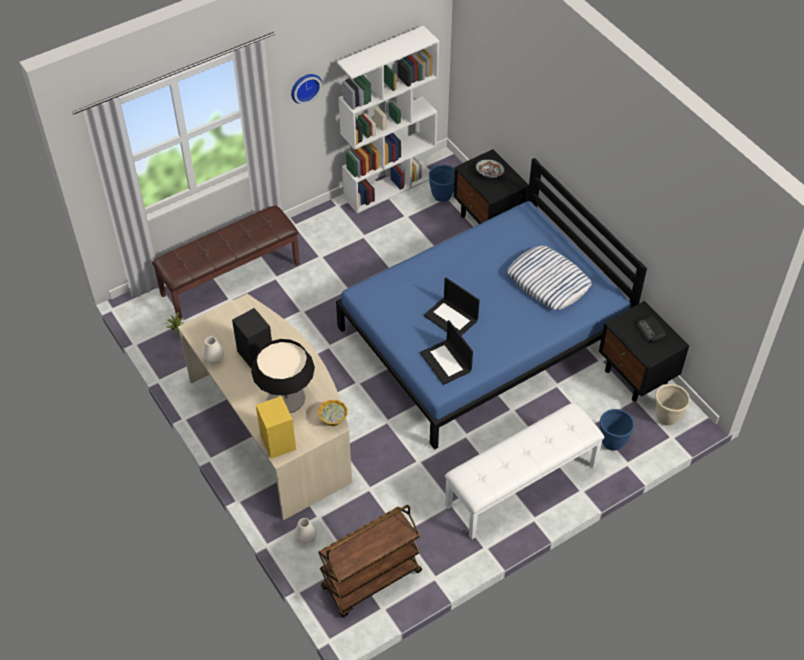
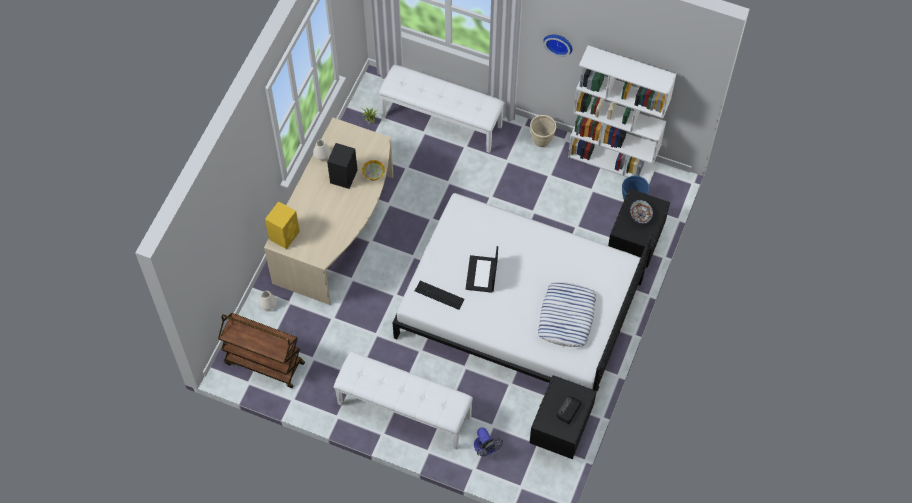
camera: 55 degrees right, 10 degrees up
brown bench [152,206,300,321] -> white bench [379,65,505,153]
table lamp [251,339,315,413] -> none
bowl [318,400,348,426] -> bowl moved to [362,160,385,181]
blue bed [336,158,647,450] -> white bed [392,193,654,406]
laptop [420,320,473,385] -> keyboard [415,281,465,310]
blue planter [600,409,634,451] -> fan [474,427,503,456]
beige planter [655,384,690,425] -> beige planter moved to [530,115,556,147]

